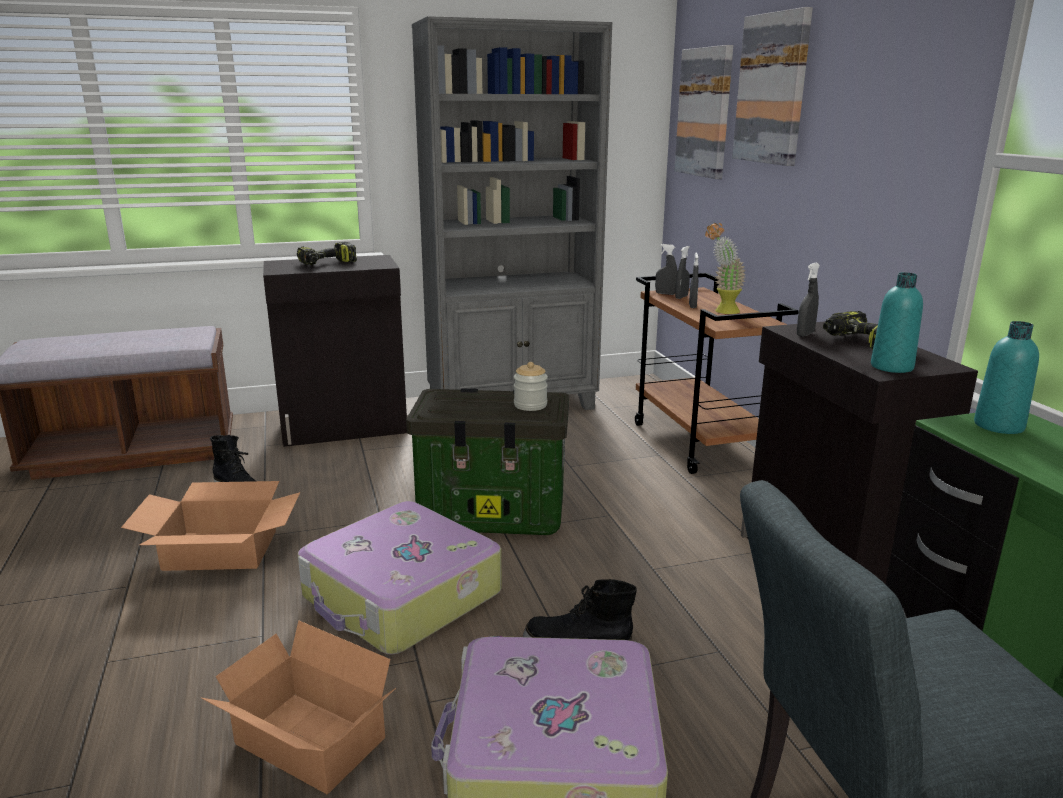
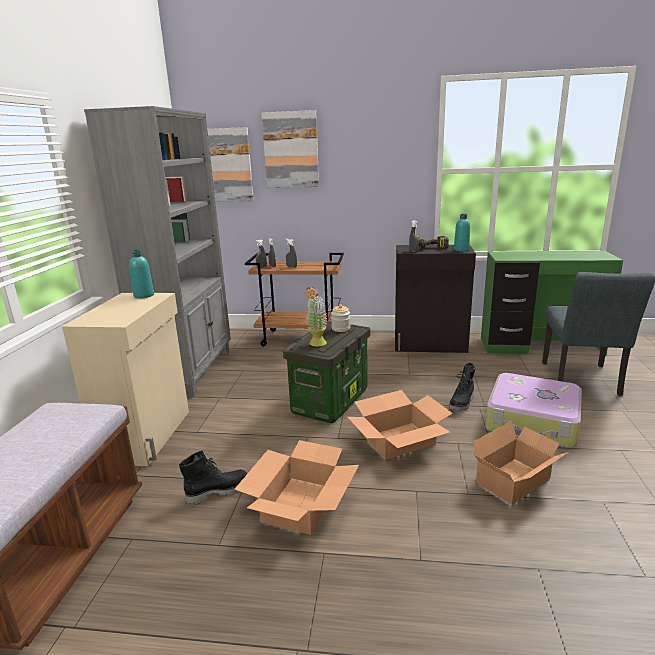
camera: 65 degrees left, 0 degrees up
black cabinet [263,255,407,447] -> beige cabinet [62,293,189,466]
power drill [297,242,357,265] -> none
suitcase [298,501,502,655] -> cardboard box [347,390,453,460]
potted plant [705,223,746,314] -> potted plant moved to [304,286,328,346]
turquoise bottle [974,321,1039,434] -> turquoise bottle moved to [129,250,154,298]

